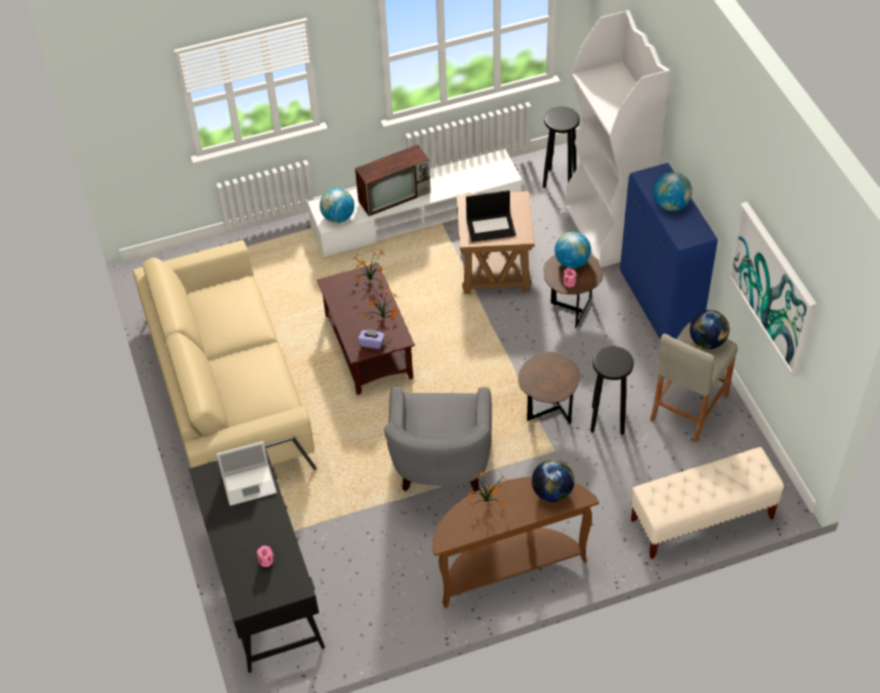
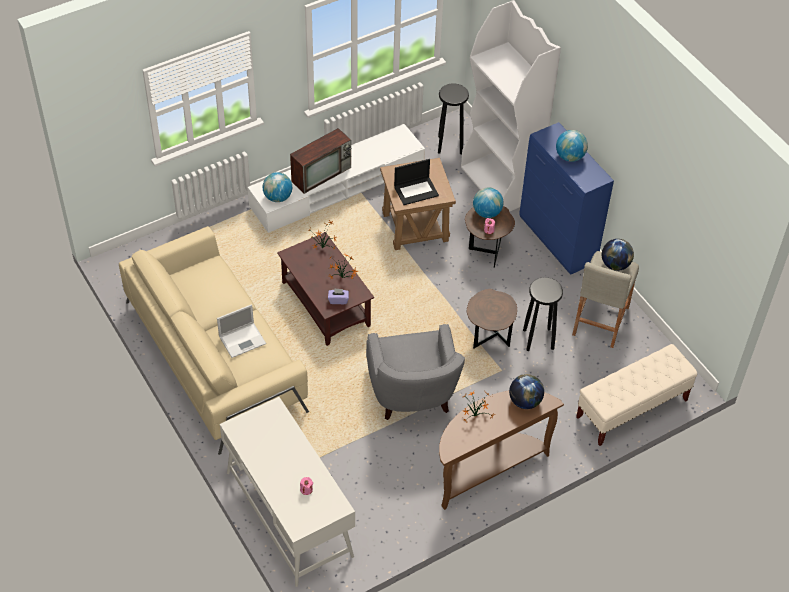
camera: 15 degrees left, 0 degrees up
black desk [189,447,325,673] -> white desk [220,397,355,587]
laptop [216,441,277,506] -> laptop moved to [217,304,266,358]
picture [728,202,817,377] -> none

